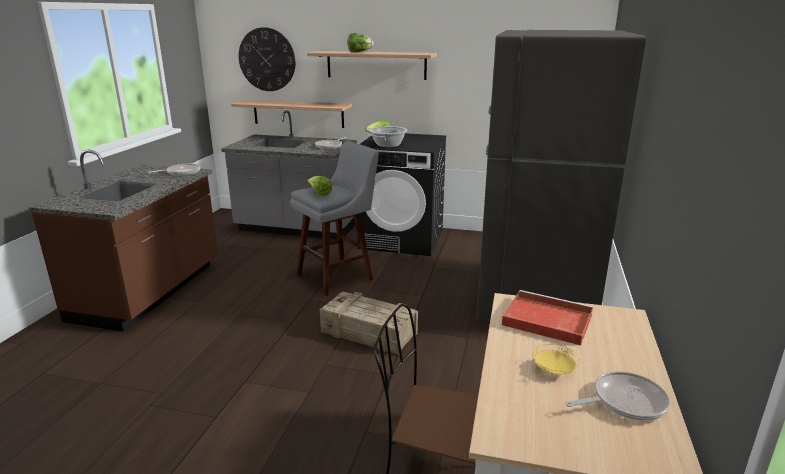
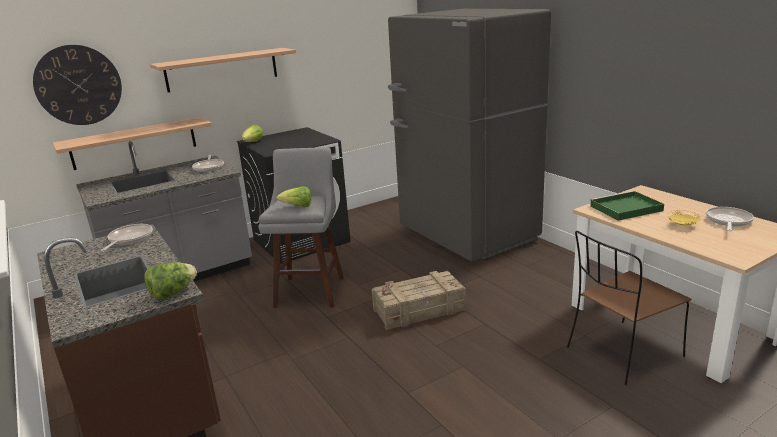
camera: 45 degrees left, 0 degrees up
lettuce [348,33,373,52] -> lettuce moved to [144,262,197,300]
cooking pot [369,126,408,148] -> none
red tray [502,290,593,346] -> green tray [590,191,664,221]

